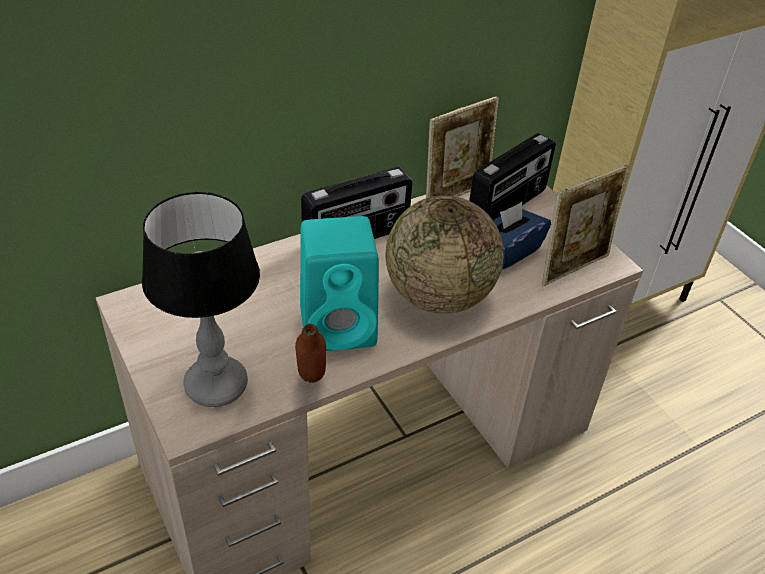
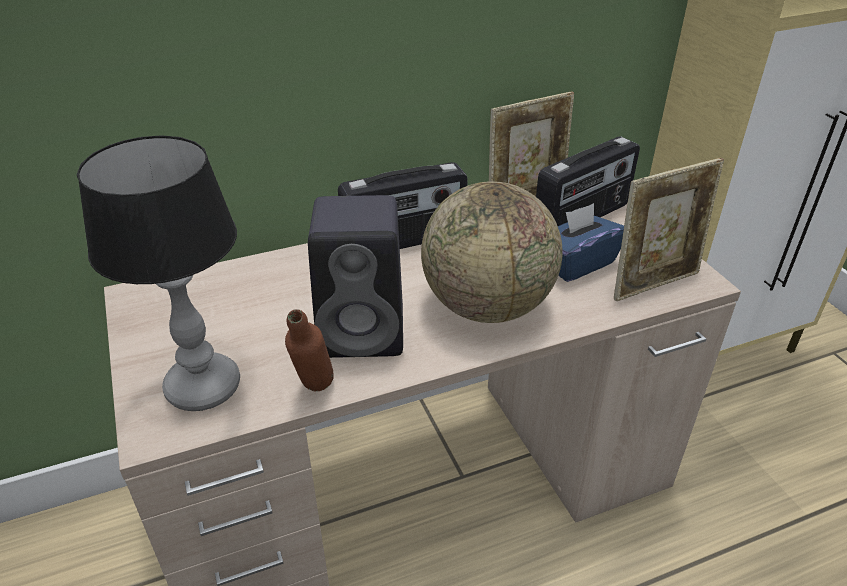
camera: 10 degrees right, 5 degrees down
turquoise speaker [300,216,379,351] -> black speaker [308,195,403,358]

